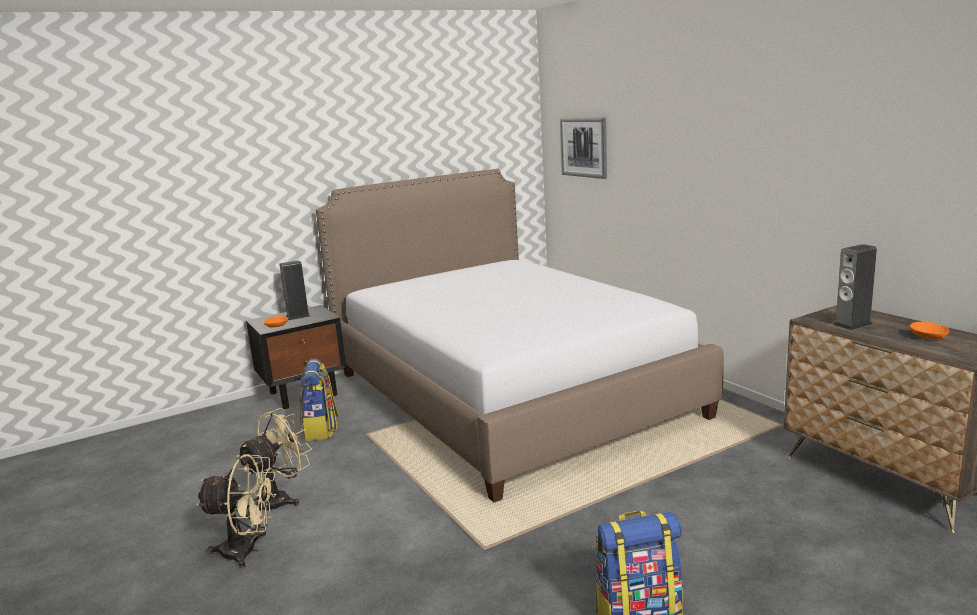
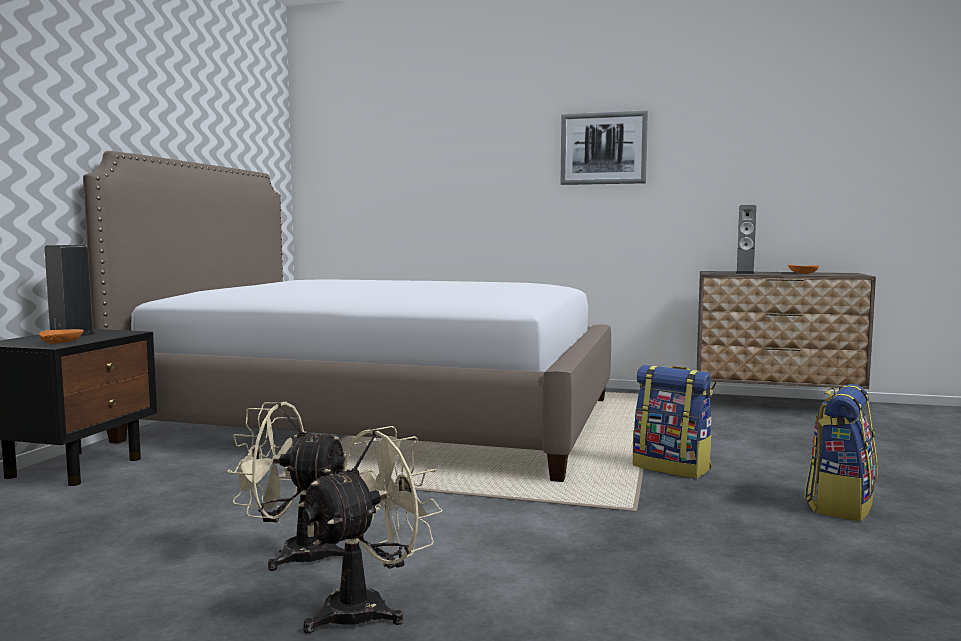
camera: 45 degrees left, 10 degrees down
beige fan [237,408,312,516] -> beige fan turned 75 degrees counterclockwise [227,402,346,571]
backpack [300,358,338,441] -> backpack moved to [633,365,713,479]
picture [560,118,607,179] -> picture moved to [560,111,648,185]

